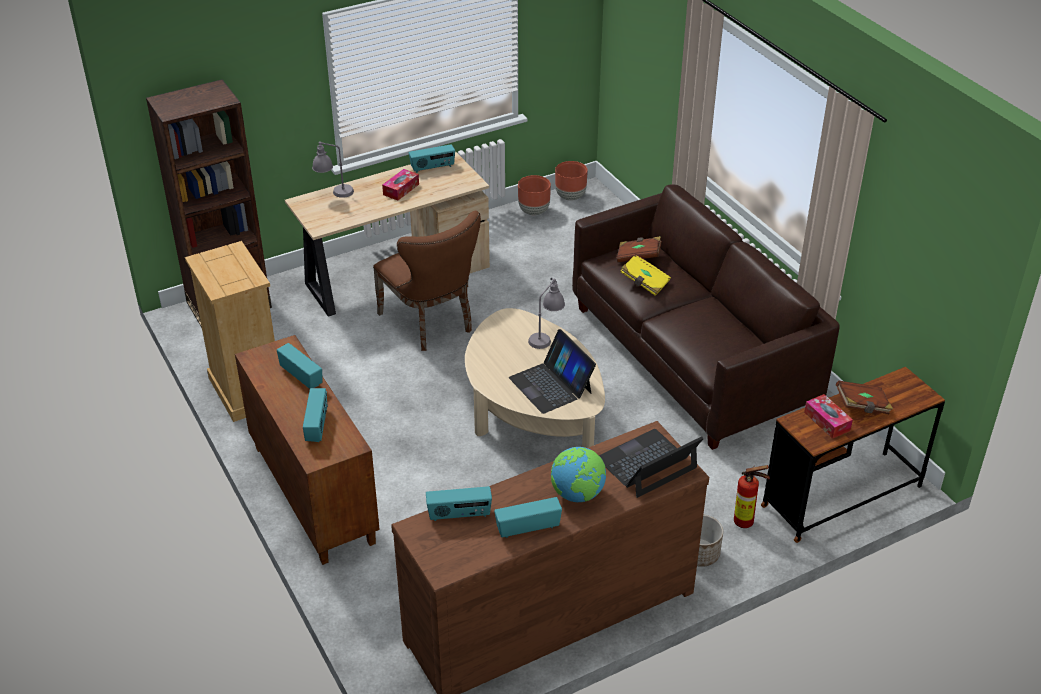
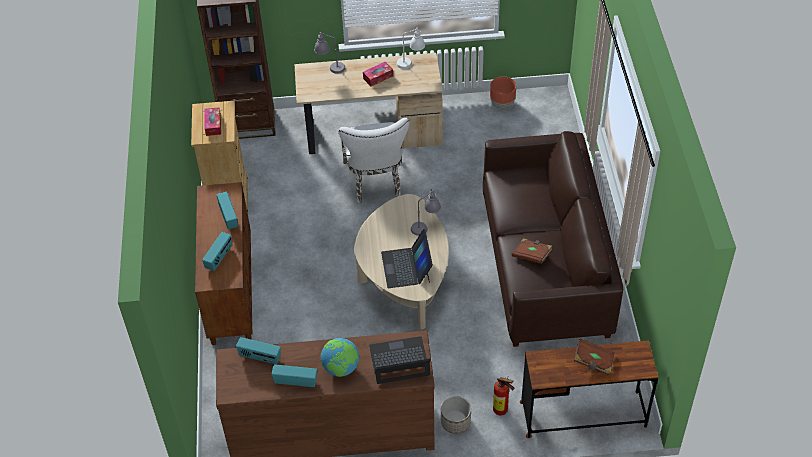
camera: 25 degrees right, 10 degrees up
brown chair [373,211,481,351] -> white chair [339,118,409,203]
radio [409,144,455,173] -> white table lamp [396,27,425,69]
brown planter [555,161,588,201] -> none
brown book [617,236,662,262] -> brown book moved to [512,238,553,264]
yellow book [620,254,671,296] -> none
tissue box [804,394,853,439] -> tissue box moved to [204,107,221,136]

